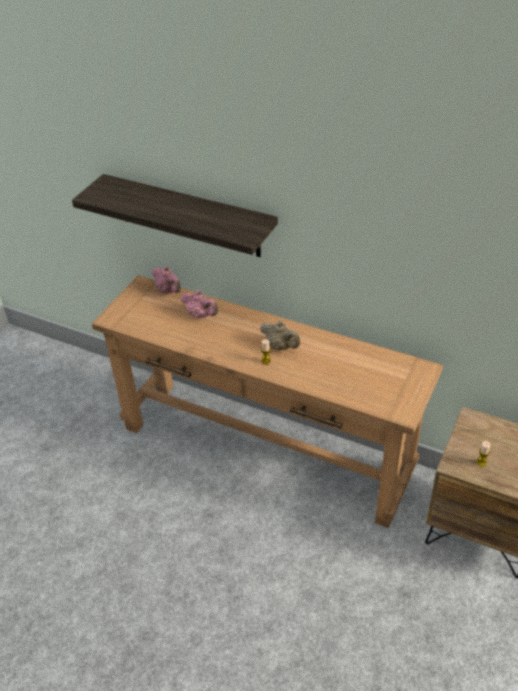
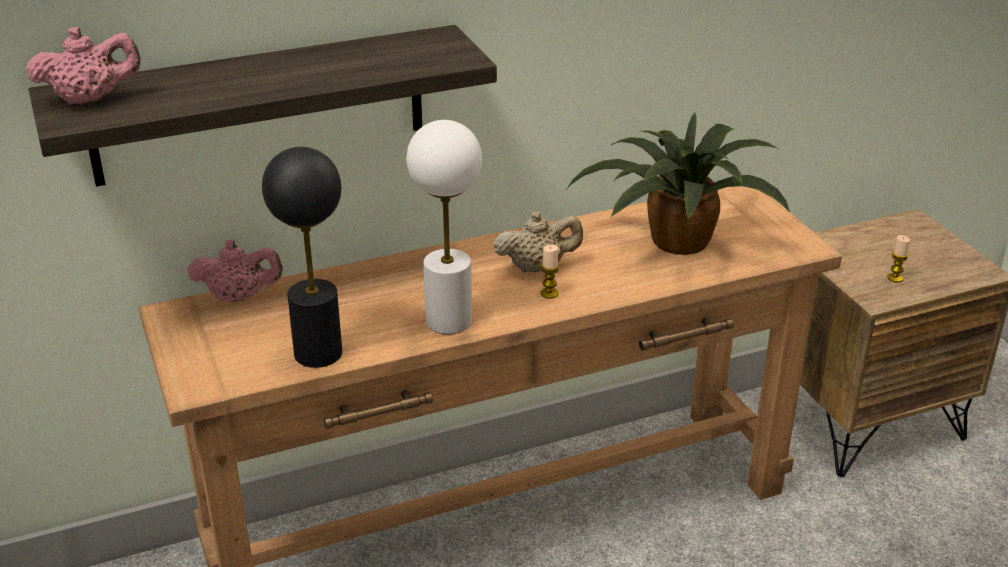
camera: 50 degrees left, 10 degrees down
pink teapot [181,290,218,318] -> pink teapot moved to [26,27,141,105]
none -> black table lamp [262,147,342,368]
none -> white table lamp [407,120,482,334]
none -> potted plant [565,113,790,255]

